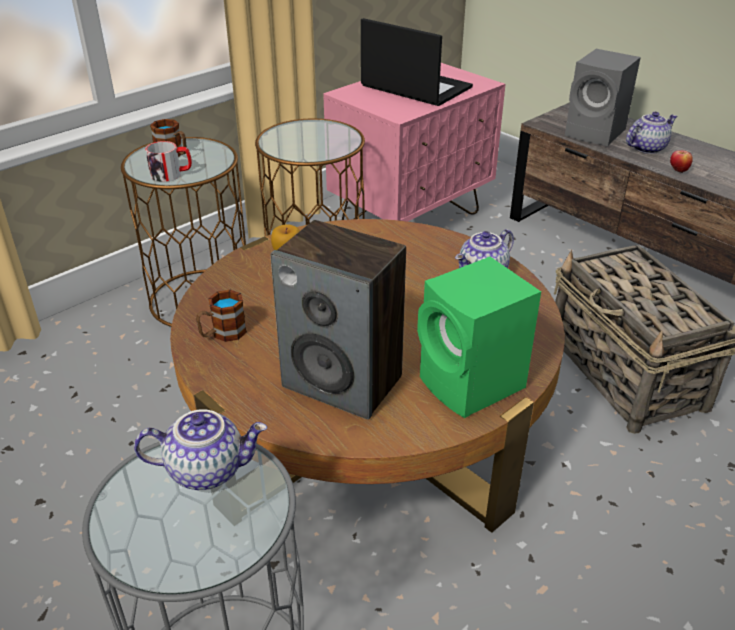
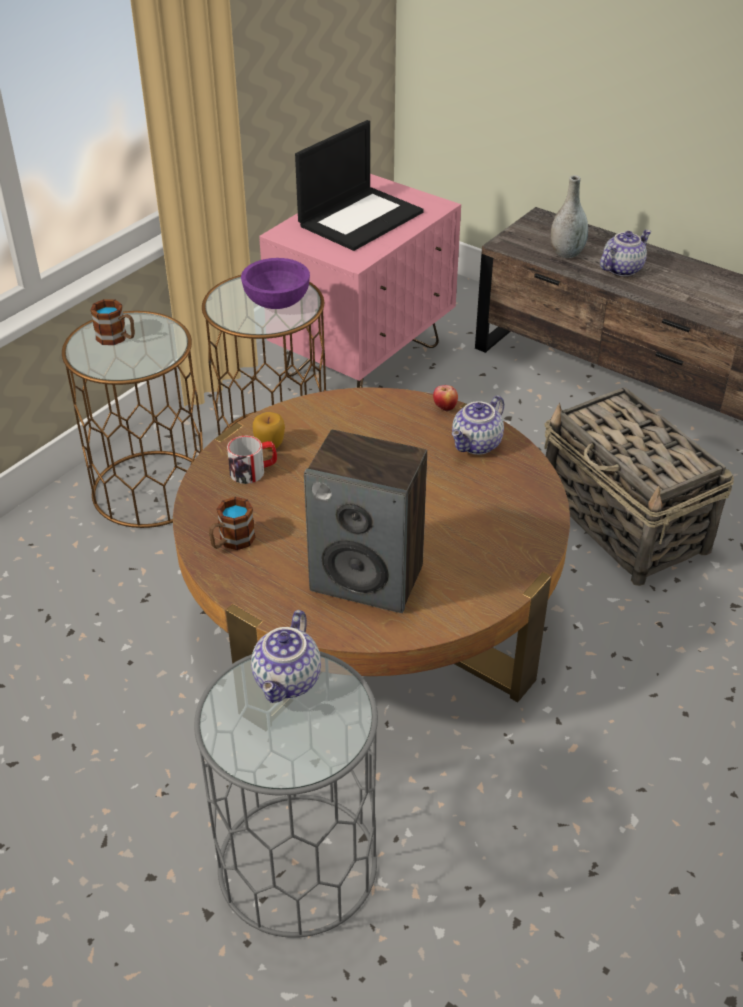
camera: 10 degrees left, 5 degrees up
teapot [134,409,267,490] -> teapot turned 120 degrees clockwise [251,610,321,703]
mug [145,141,192,182] -> mug moved to [227,435,277,484]
laptop [361,18,473,106] -> laptop turned 105 degrees clockwise [295,120,424,251]
green speaker [417,257,541,418] -> none
grey speaker [565,49,641,146] -> grey vase [551,175,588,258]
apple [670,150,693,173] -> apple moved to [433,385,458,412]
none -> purple bowl [241,258,310,309]

